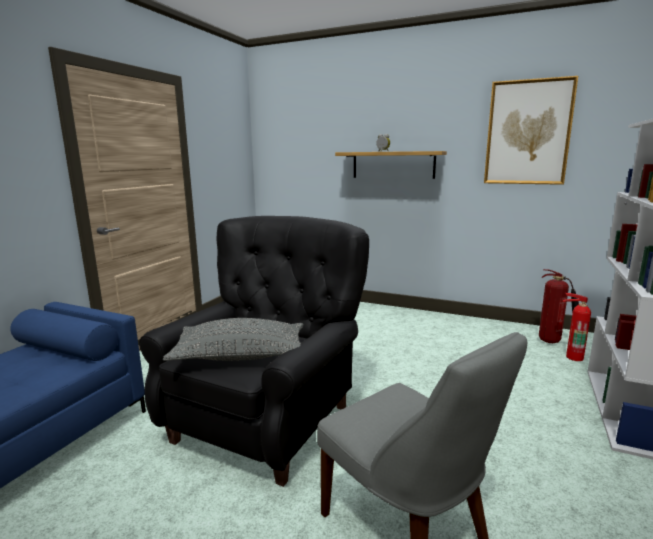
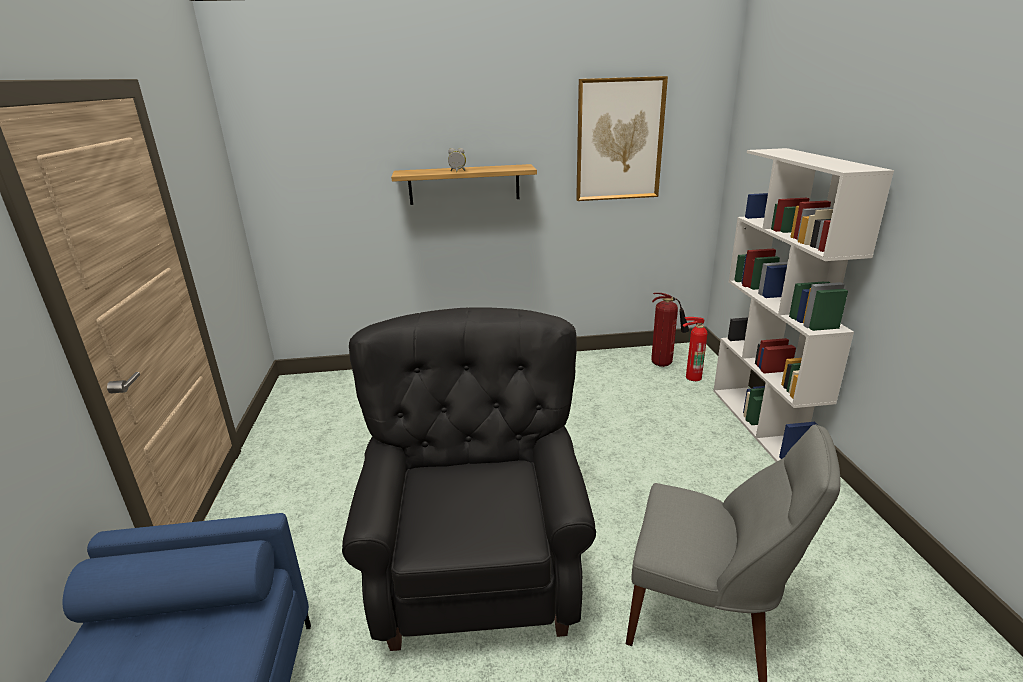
camera: 30 degrees left, 10 degrees up
grey pillow [163,318,303,361] -> none

